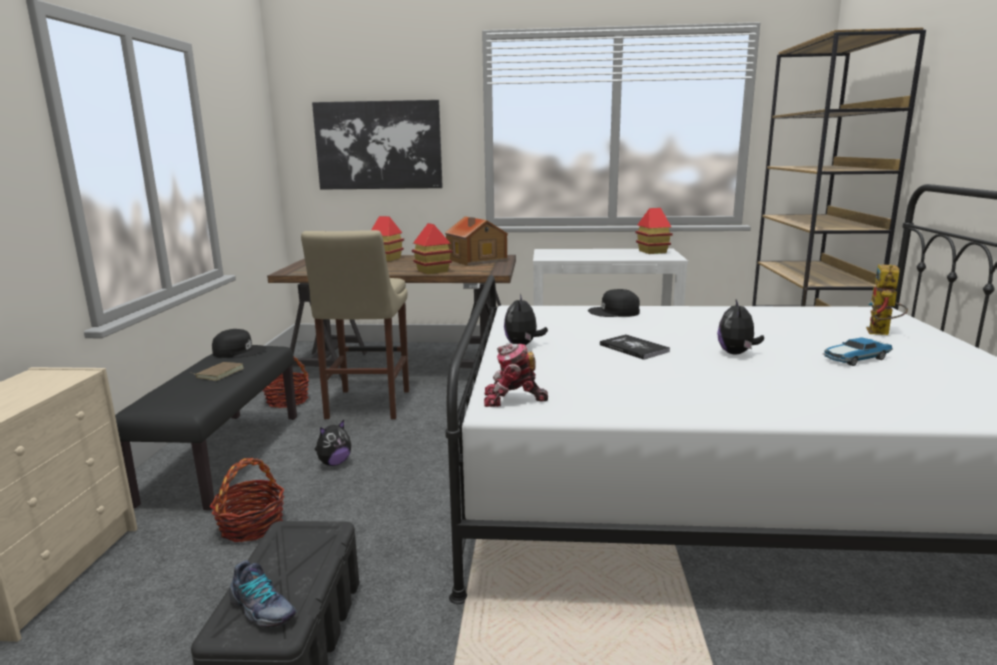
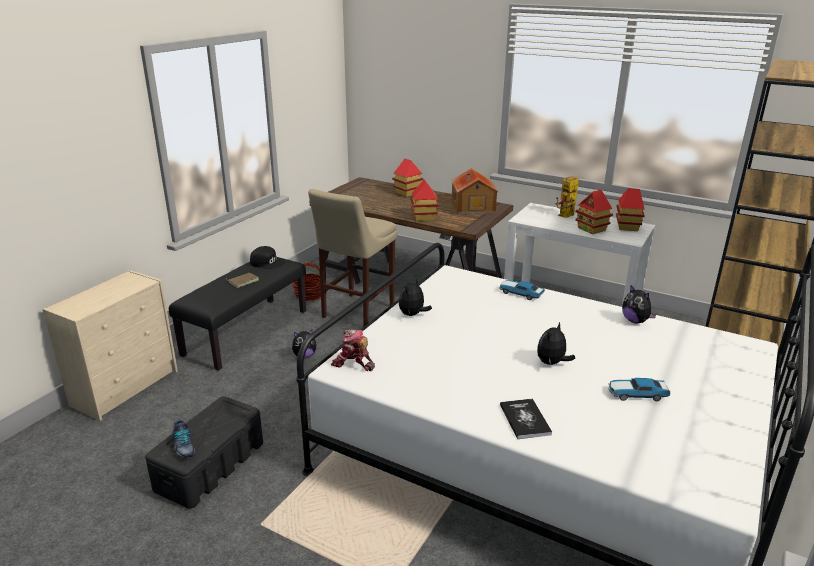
camera: 25 degrees right, 10 degrees up
basket [209,458,285,542] -> none
picture [312,100,443,189] -> none
black cap [588,289,640,317] -> toy car [499,280,545,300]
book [600,334,670,360] -> book moved to [500,399,552,439]
toy robot [866,264,908,335] -> toy robot moved to [555,176,579,218]
none -> toy house [575,190,613,234]
none -> plush toy [622,285,657,324]

